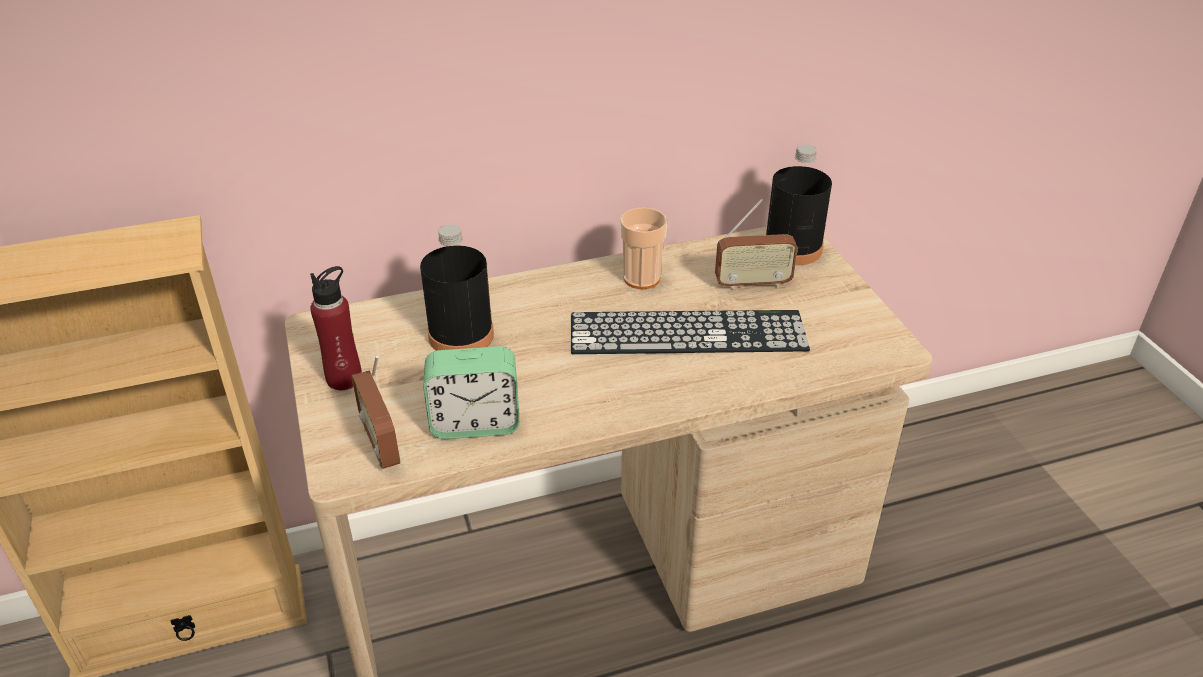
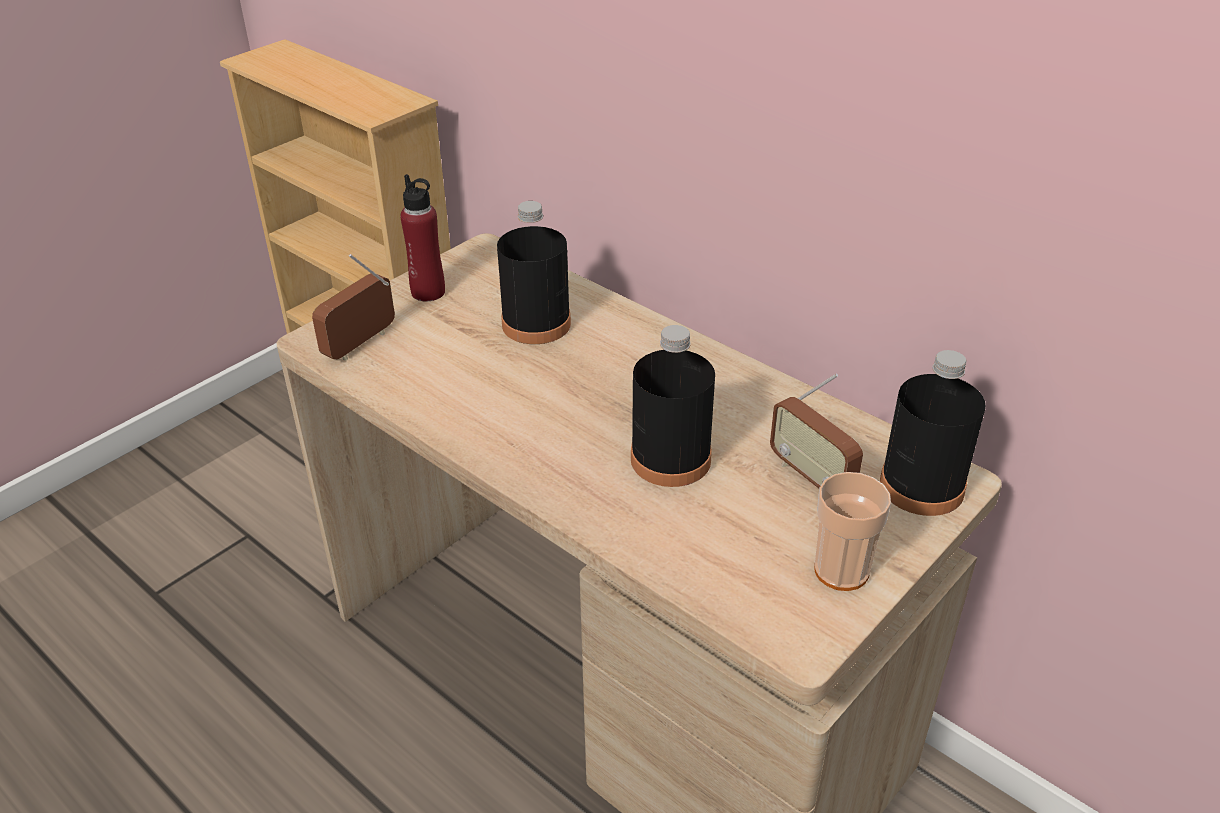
camera: 60 degrees right, 0 degrees up
alarm clock [423,346,519,439] -> none
keyboard [571,310,810,354] -> black bottle [631,325,715,487]
cup [620,207,667,289] -> cup moved to [814,472,891,591]

